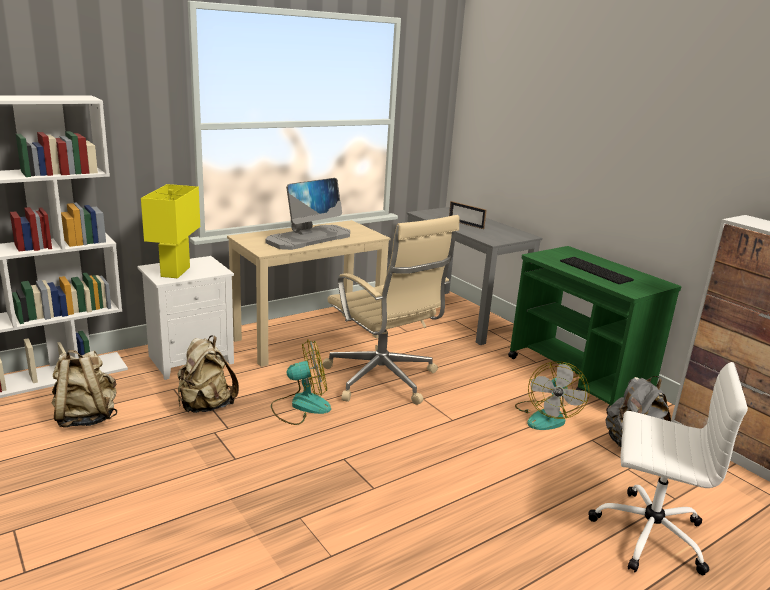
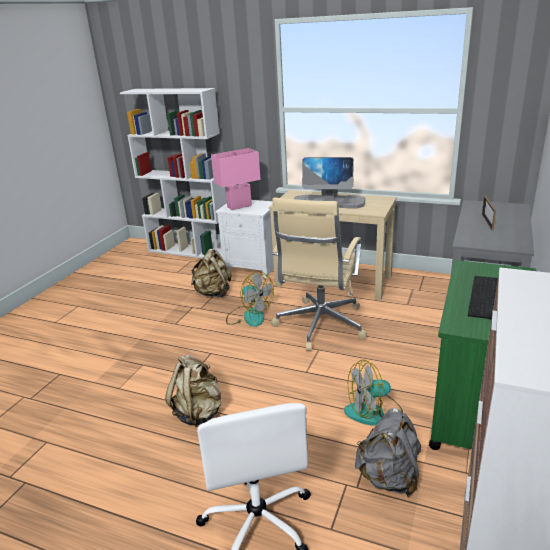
camera: 60 degrees right, 5 degrees up
beige backpack [52,350,117,428] -> beige backpack moved to [165,355,221,427]
yellow table lamp [141,184,200,278] -> pink table lamp [211,148,261,210]

